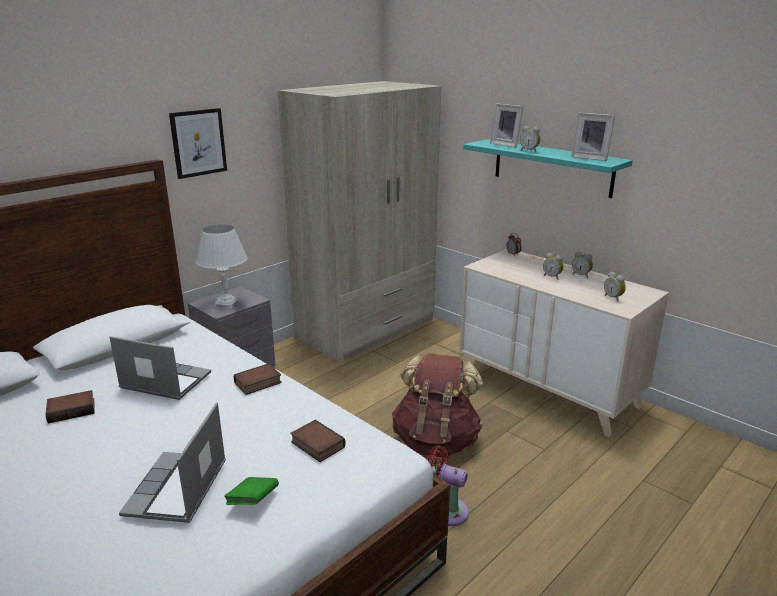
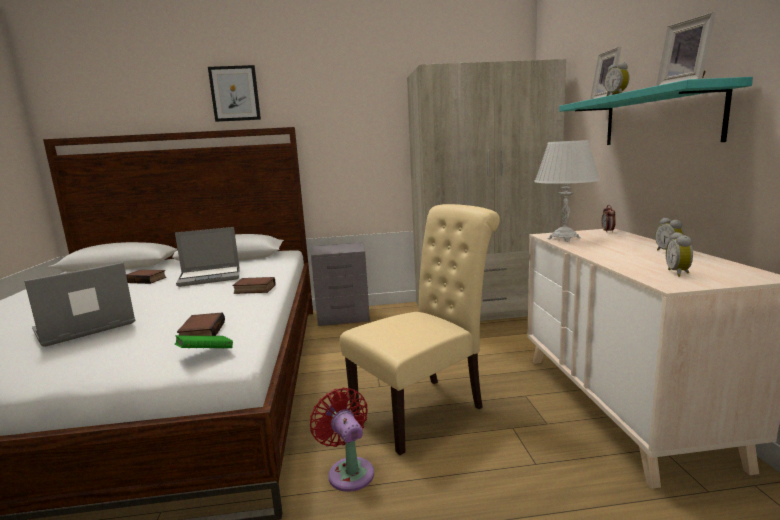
camera: 40 degrees right, 10 degrees down
laptop [109,336,211,400] -> laptop turned 105 degrees clockwise [175,227,240,287]
picture [169,108,227,179] -> picture moved to [208,65,261,122]
white table lamp [196,224,248,309] -> white table lamp moved to [534,140,600,242]
green book [224,477,279,505] -> green book moved to [175,335,233,348]
brown backpack [392,353,482,457] -> beige chair [340,204,500,455]
alarm clock [543,253,563,280] -> none

